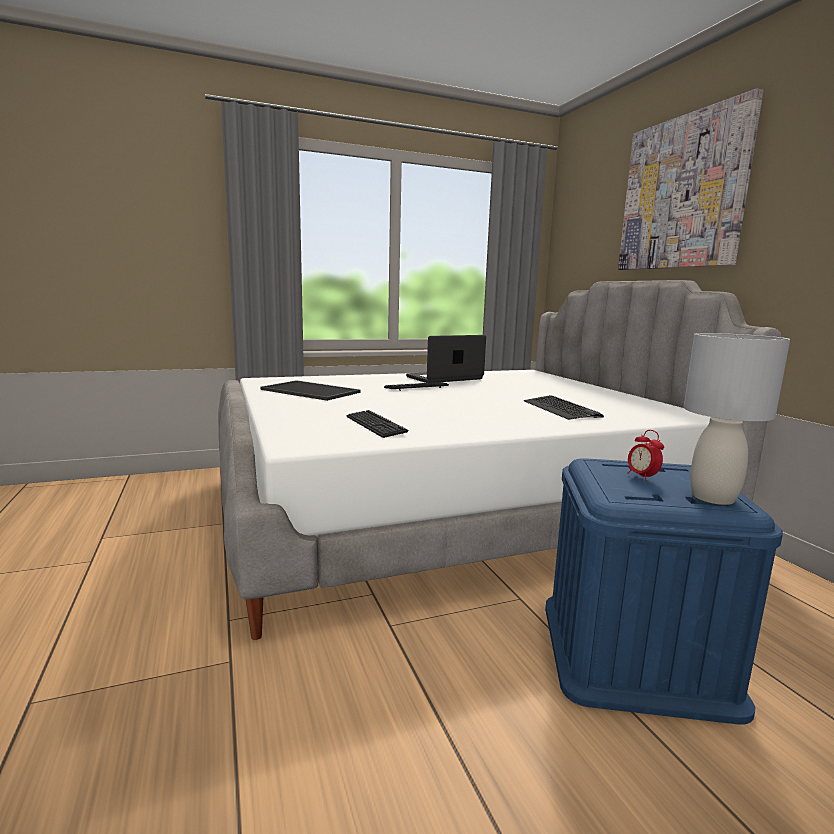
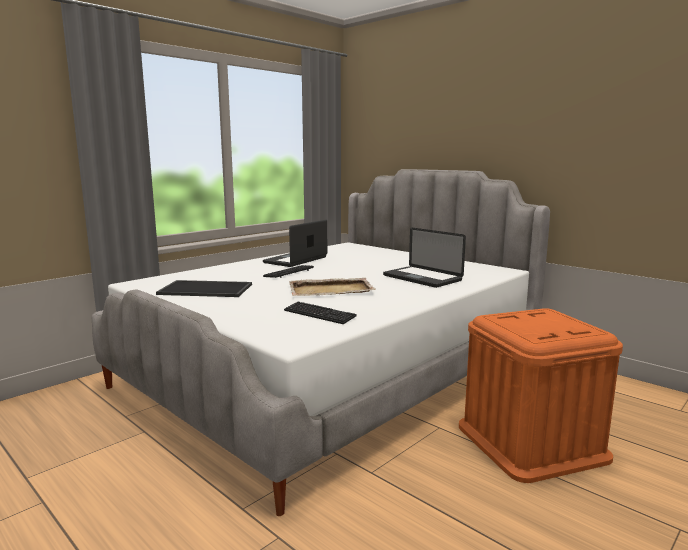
camera: 25 degrees left, 0 degrees up
keyboard [524,395,604,420] -> laptop [383,228,466,288]
blue storage box [545,458,783,724] -> orange storage box [459,308,623,483]
picture [618,88,763,270] -> none
alarm clock [627,430,664,481] -> none
grey table lamp [684,333,790,505] -> none
none -> beige tray [289,278,376,296]

